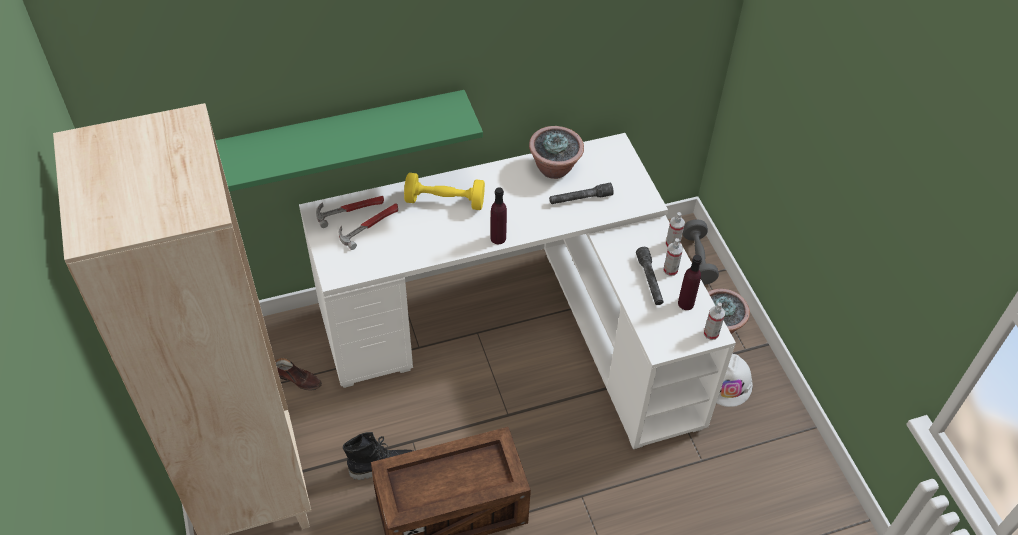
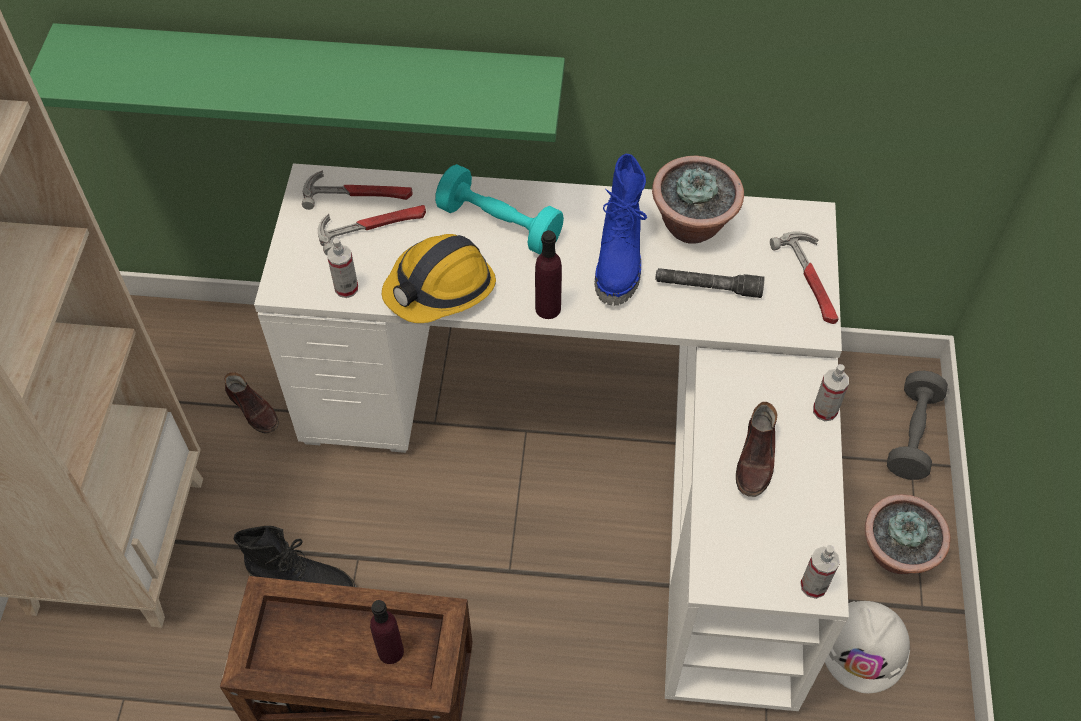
camera: 25 degrees right, 5 degrees up
yellow dumbbell [404,173,485,210] -> turquoise dumbbell [435,164,564,254]
grey flashlight [636,247,664,305] -> brown shoe [736,402,777,497]
spray bottle [663,238,683,276] -> spray bottle moved to [327,238,358,298]
purple bottle [678,255,702,310] -> purple bottle moved to [370,600,404,664]
none -> hard hat [382,234,496,323]
none -> blue boot [595,154,647,306]
none -> hammer [770,231,838,324]

